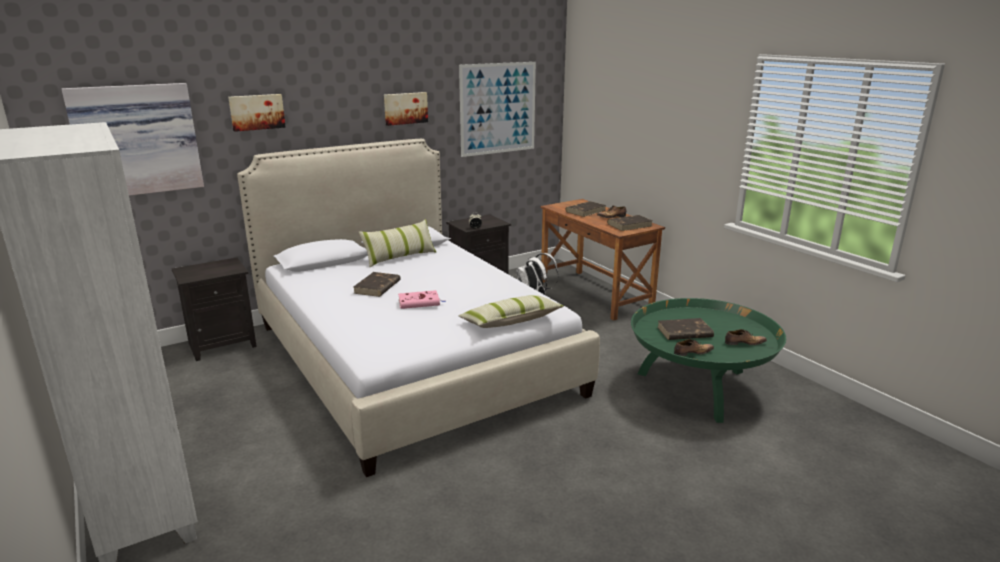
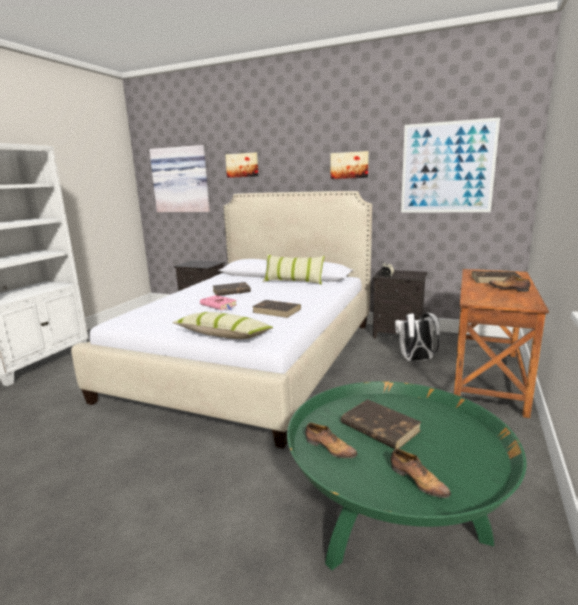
camera: 55 degrees right, 5 degrees down
brown book [607,215,653,231] -> brown book moved to [252,300,301,318]

